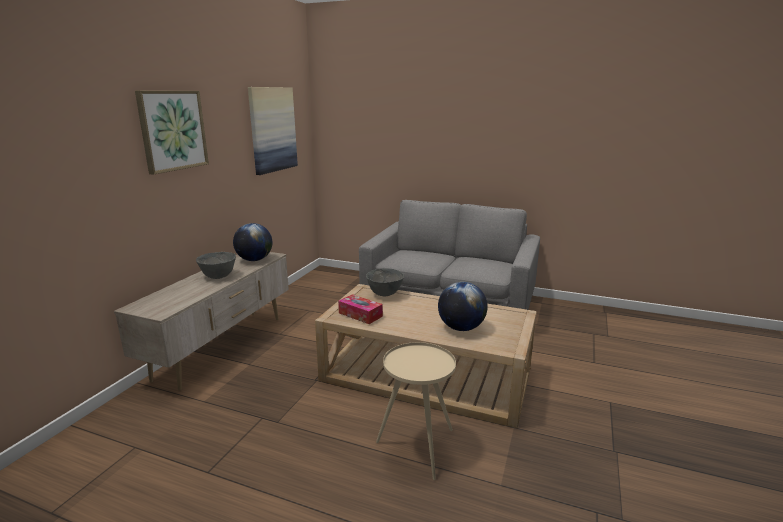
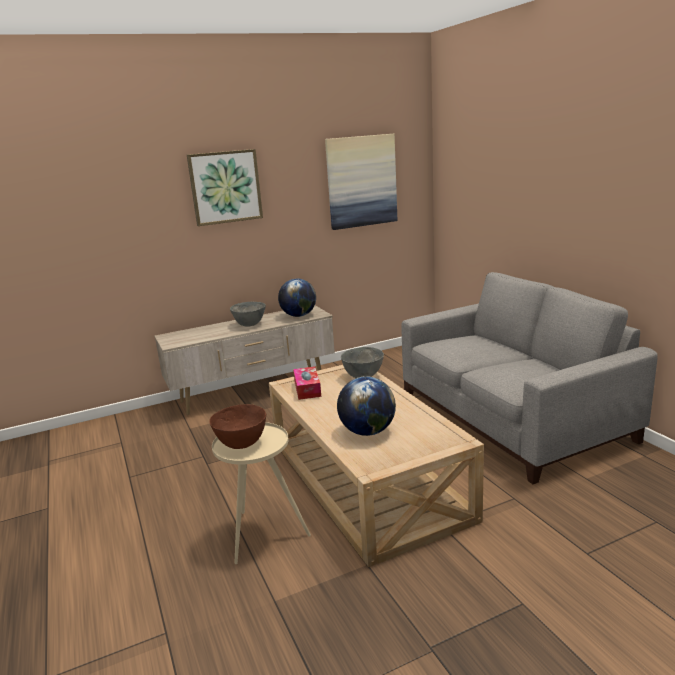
camera: 45 degrees right, 0 degrees up
none -> brown bowl [209,404,266,449]

